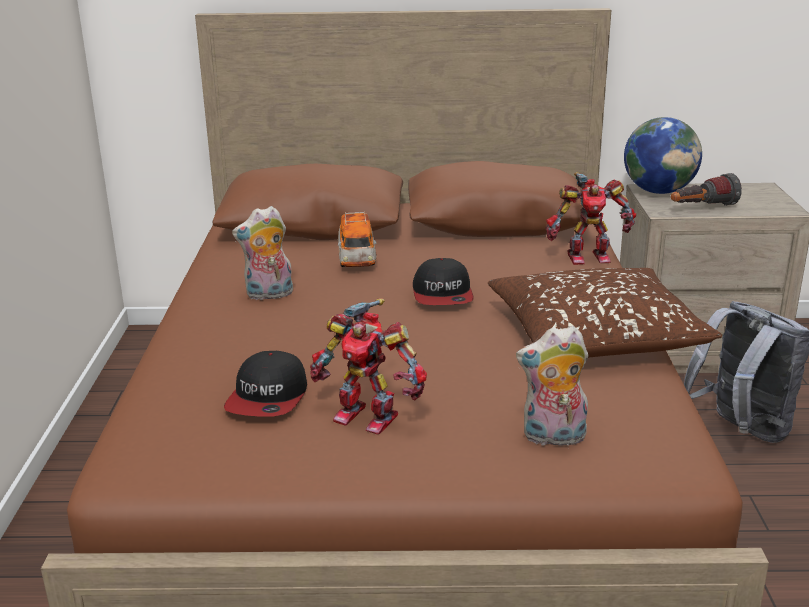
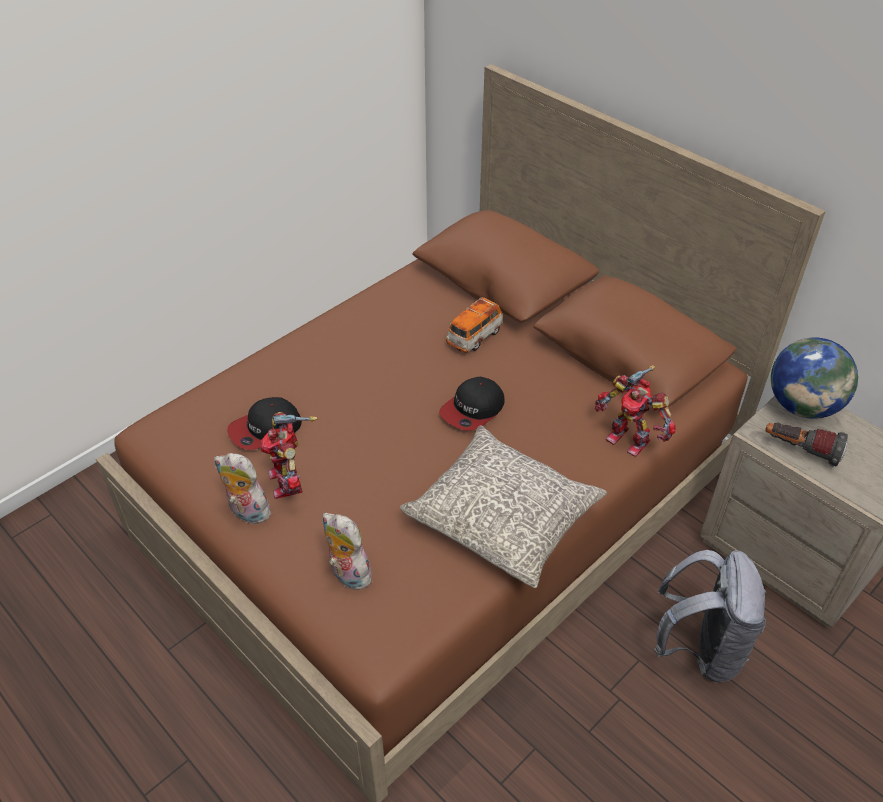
camera: 45 degrees right, 20 degrees up
plush toy [232,206,293,300] -> plush toy moved to [214,453,271,524]
brown pillow [488,268,722,358] -> grey pillow [400,425,607,588]

